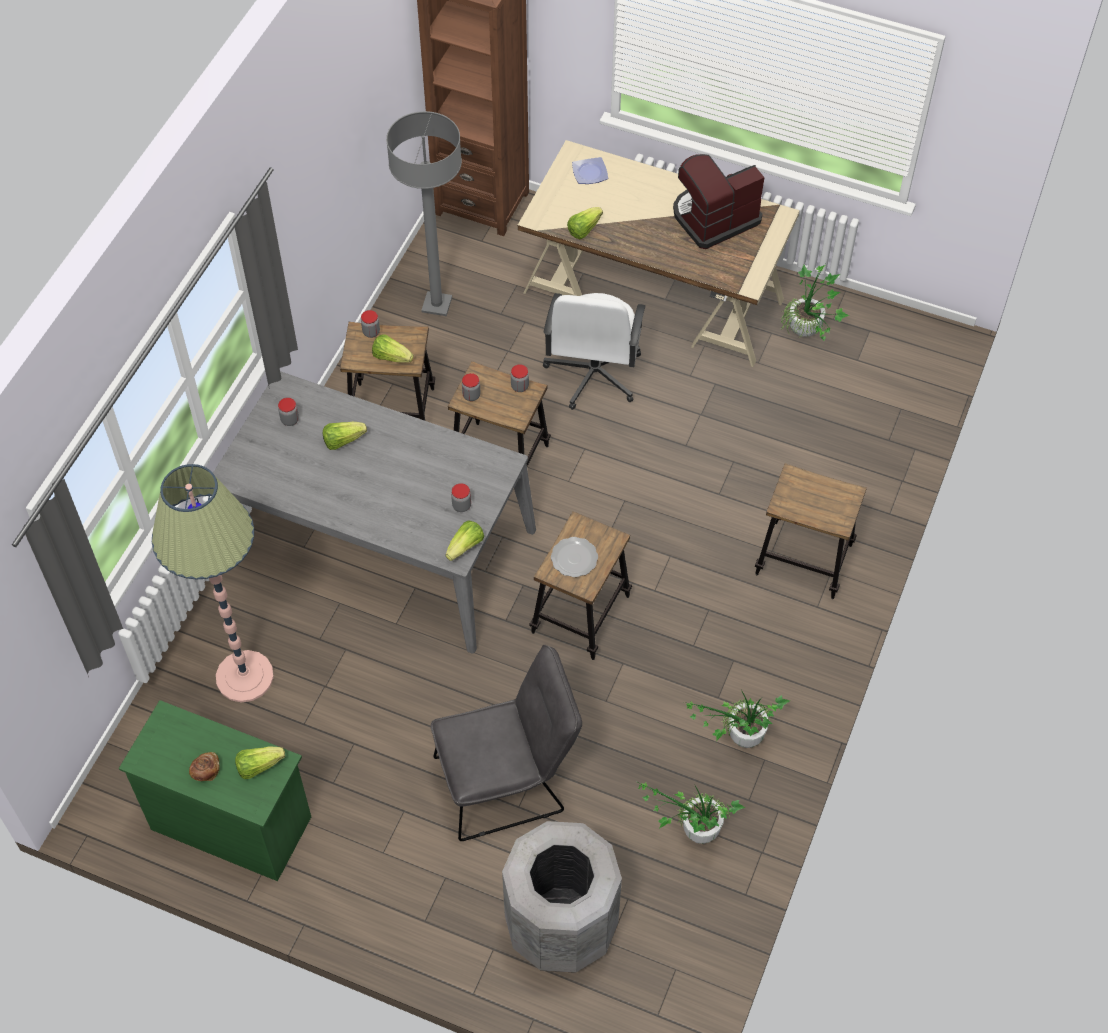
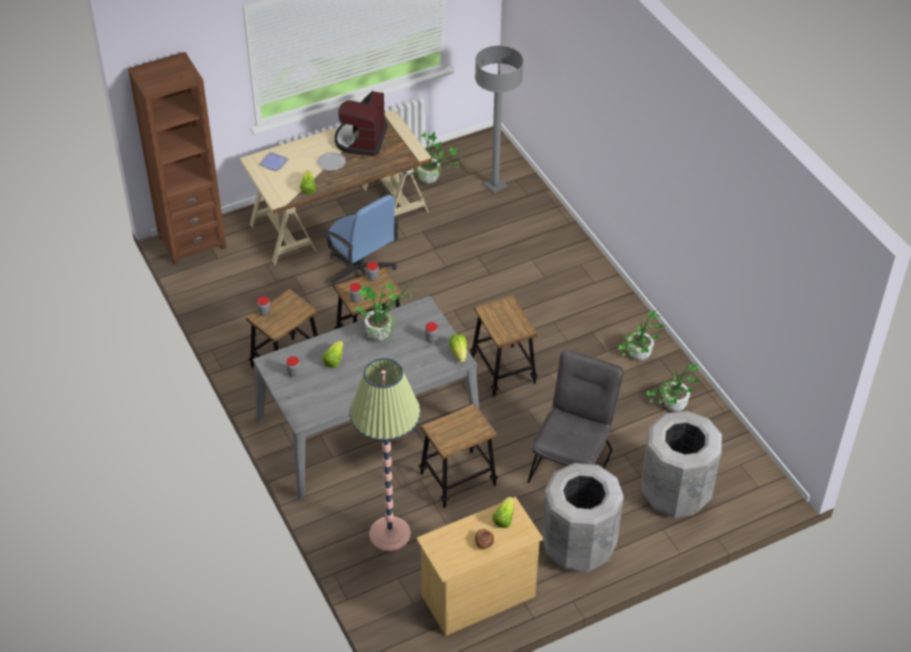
camera: 50 degrees left, 10 degrees down
green dresser [119,700,311,881] -> beige dresser [416,497,543,636]
lettuce [372,335,414,363] -> none
grey floor lamp [386,111,462,316] -> grey floor lamp moved to [475,46,523,193]
white office chair [543,293,646,410] -> blue office chair [323,195,399,287]
plate [551,537,598,577] -> plate moved to [317,152,346,171]
stool [755,463,867,599] -> stool moved to [419,403,498,508]
none -> potted plant [355,280,417,342]
none -> grey trash can [541,463,624,573]

